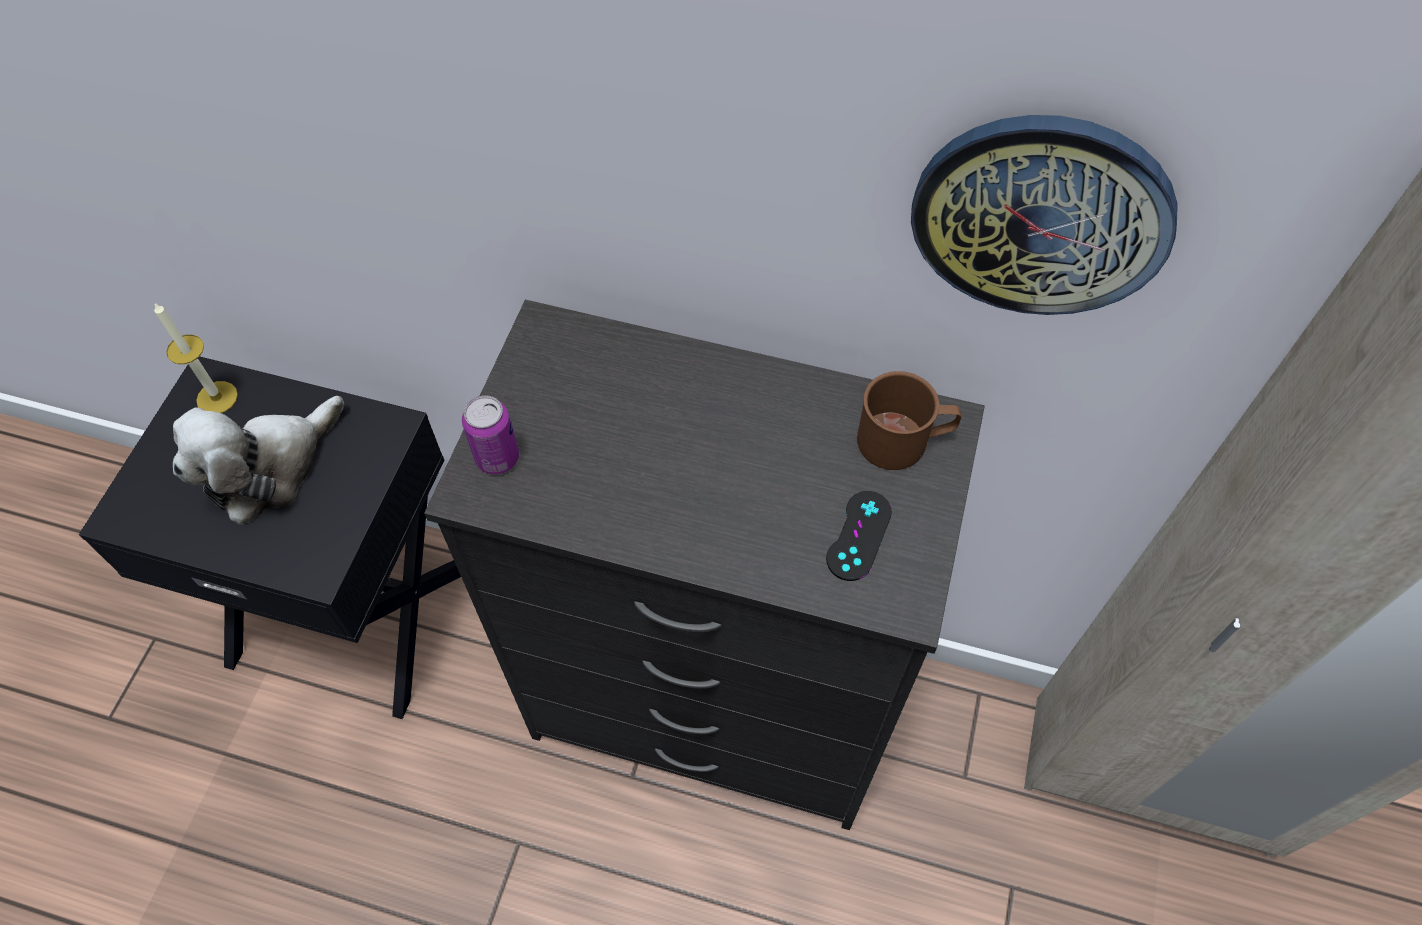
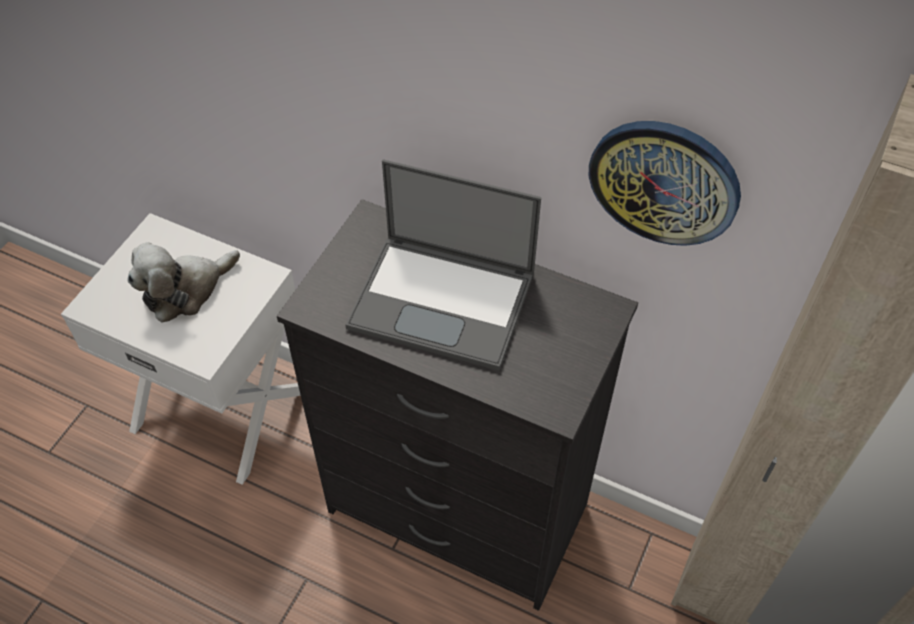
camera: 10 degrees right, 5 degrees down
black nightstand [79,356,461,719] -> white nightstand [61,213,301,485]
candle [154,302,238,413] -> none
can [462,395,519,474] -> none
black game controller [826,491,892,581] -> none
brown mug [857,371,961,470] -> none
none -> laptop [345,159,541,371]

